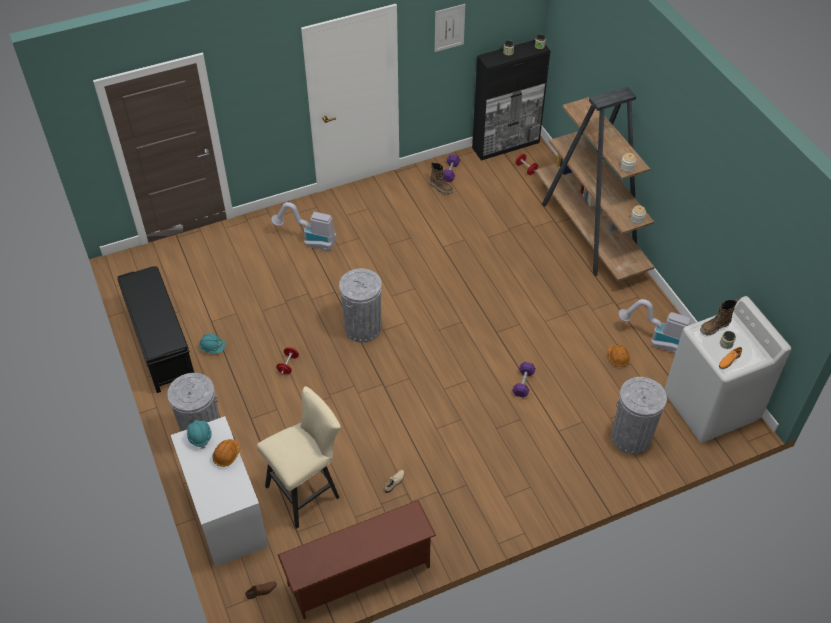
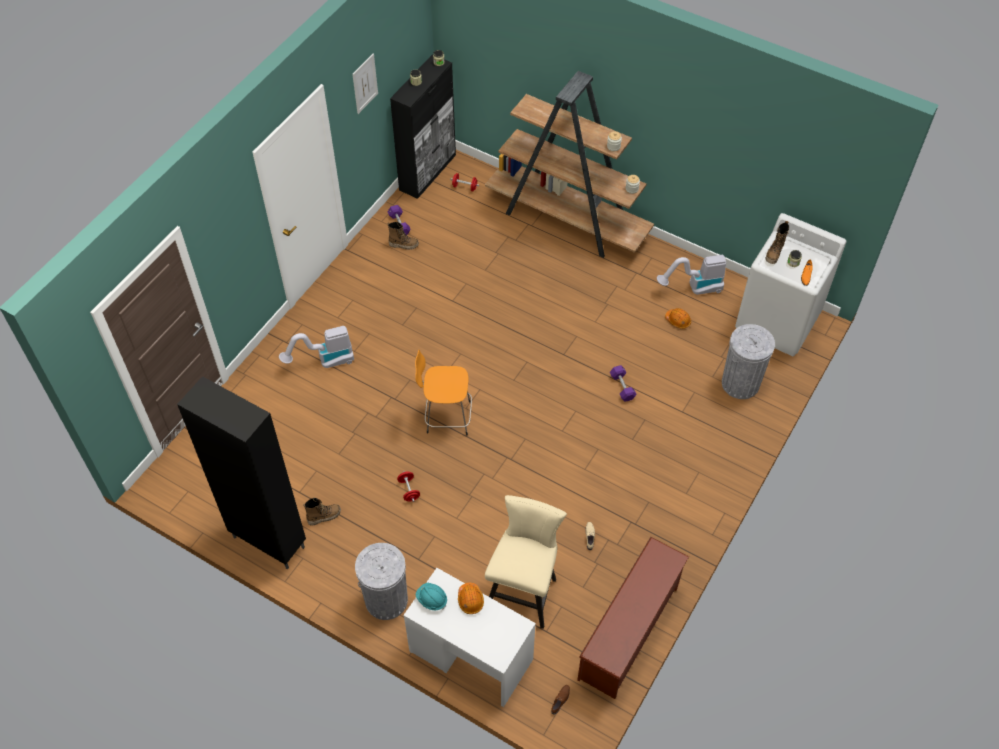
camera: 35 degrees left, 5 degrees up
black bench [117,266,194,393] -> black cabinet [177,376,306,569]
turquoise hard hat [199,334,226,353] -> boot [303,497,341,525]
grey trash can [339,268,382,343] -> orange stool [415,350,472,435]

